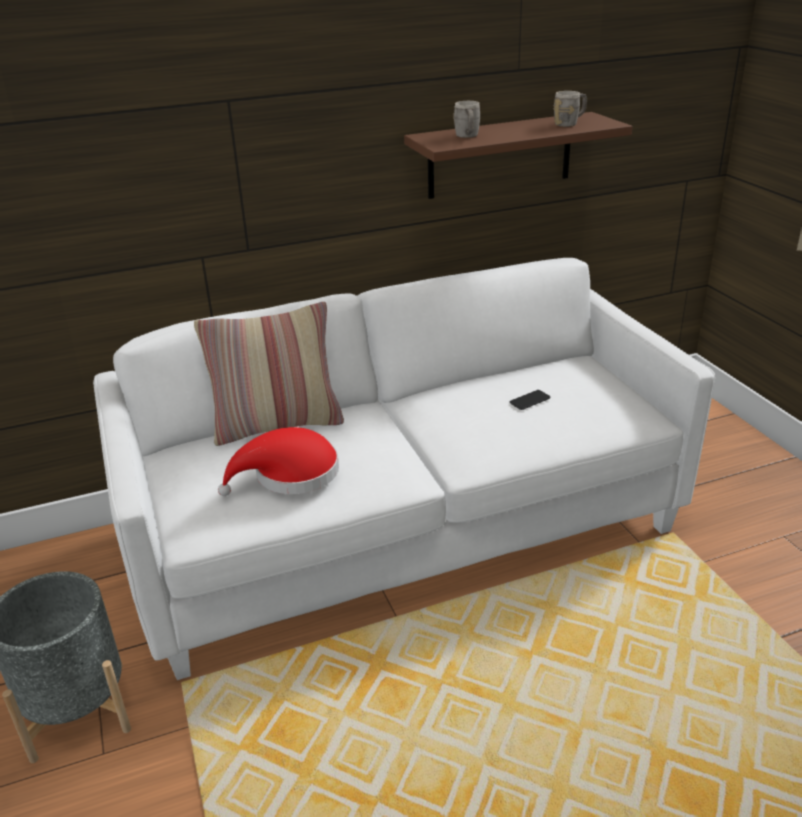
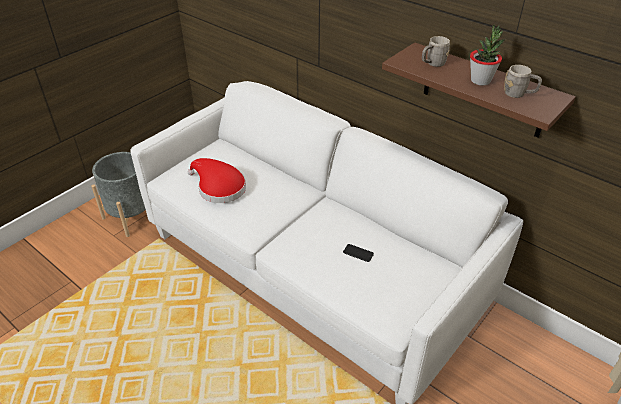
camera: 60 degrees right, 10 degrees up
pillow [194,302,344,446] -> none
none -> potted plant [470,25,506,86]

